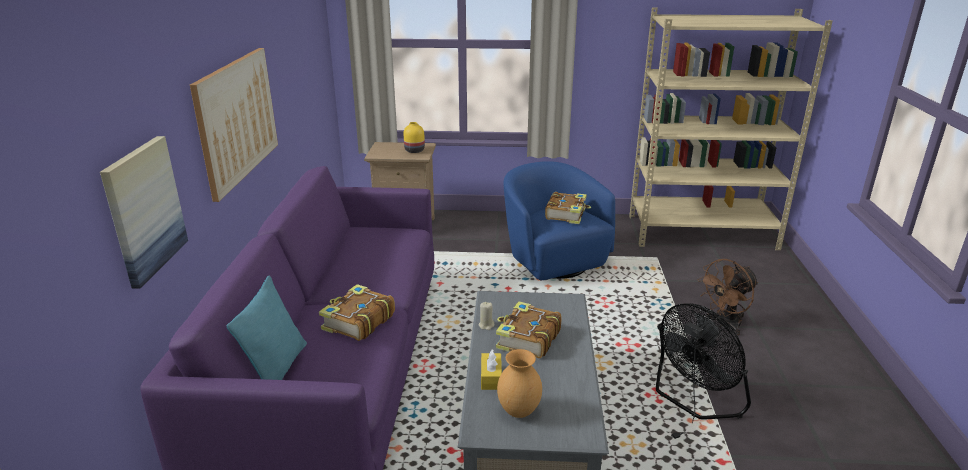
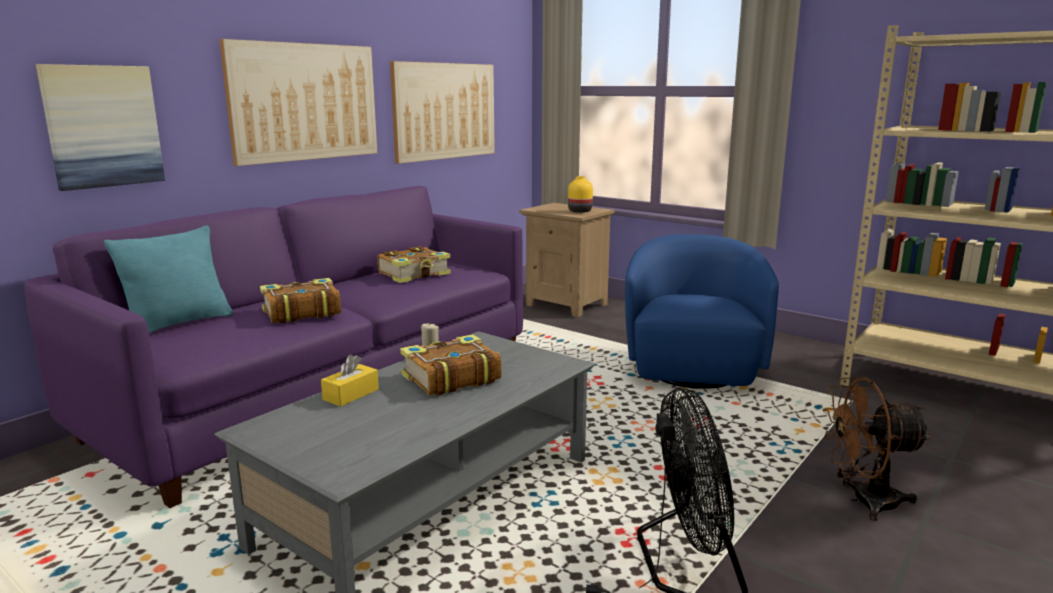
camera: 35 degrees right, 10 degrees down
brown vase [497,349,542,418] -> none
book [545,192,591,224] -> book moved to [377,246,451,283]
none -> picture [390,61,495,164]

